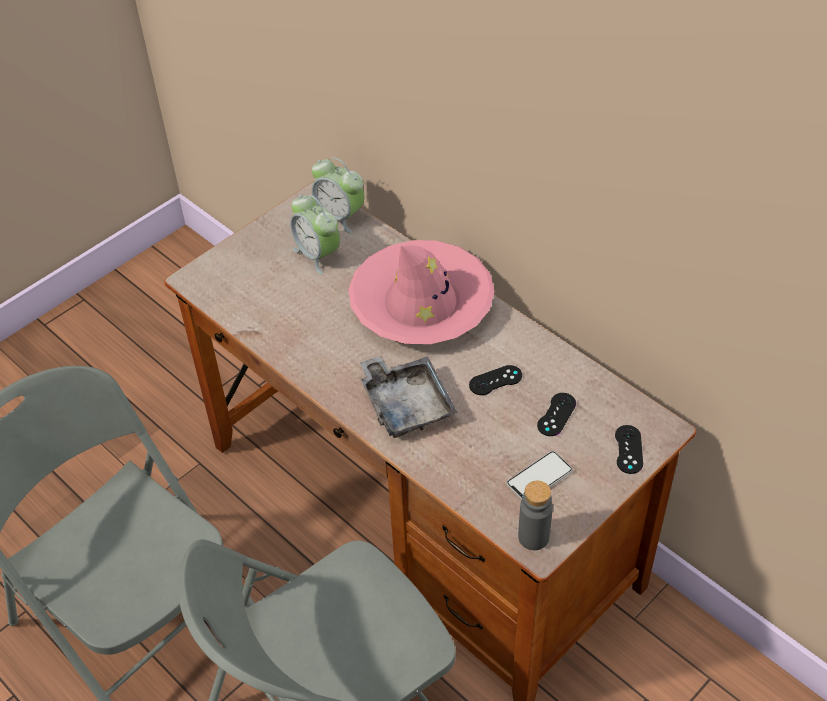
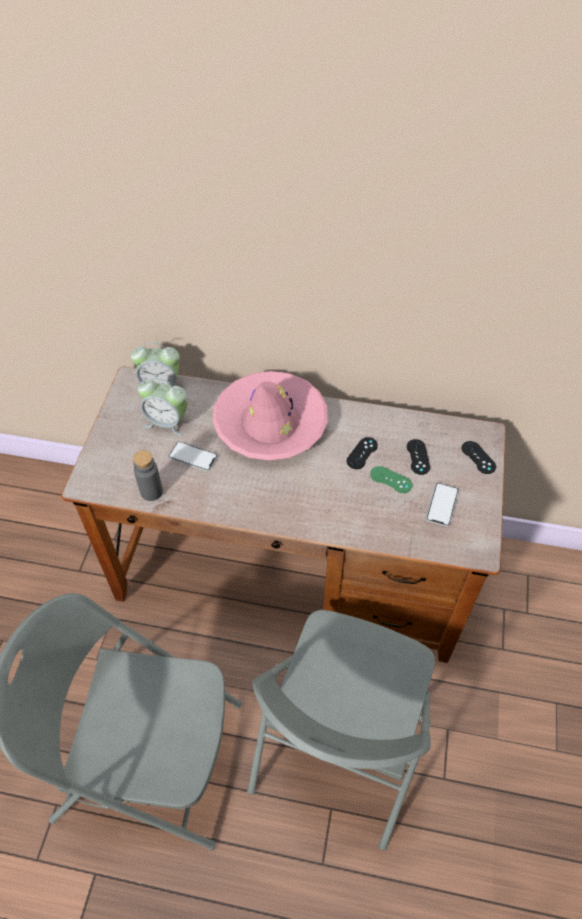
camera: 35 degrees left, 5 degrees up
grey tray [359,355,458,438] -> none
grey bottle [518,481,553,550] -> grey bottle moved to [133,450,163,501]
none -> phone [168,441,218,471]
none -> green game controller [370,466,412,493]

